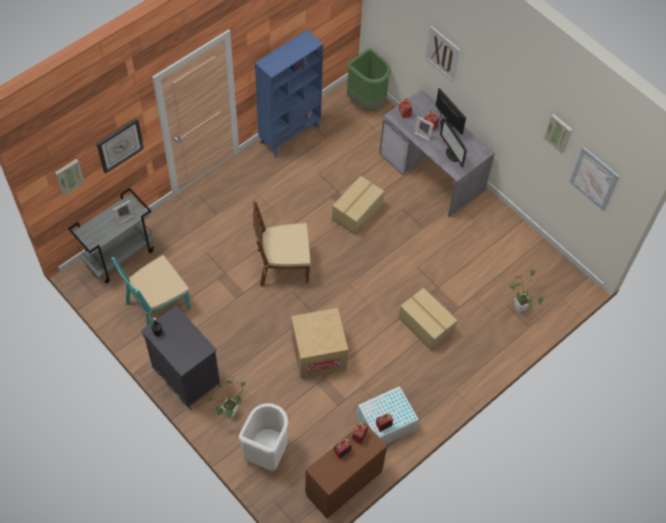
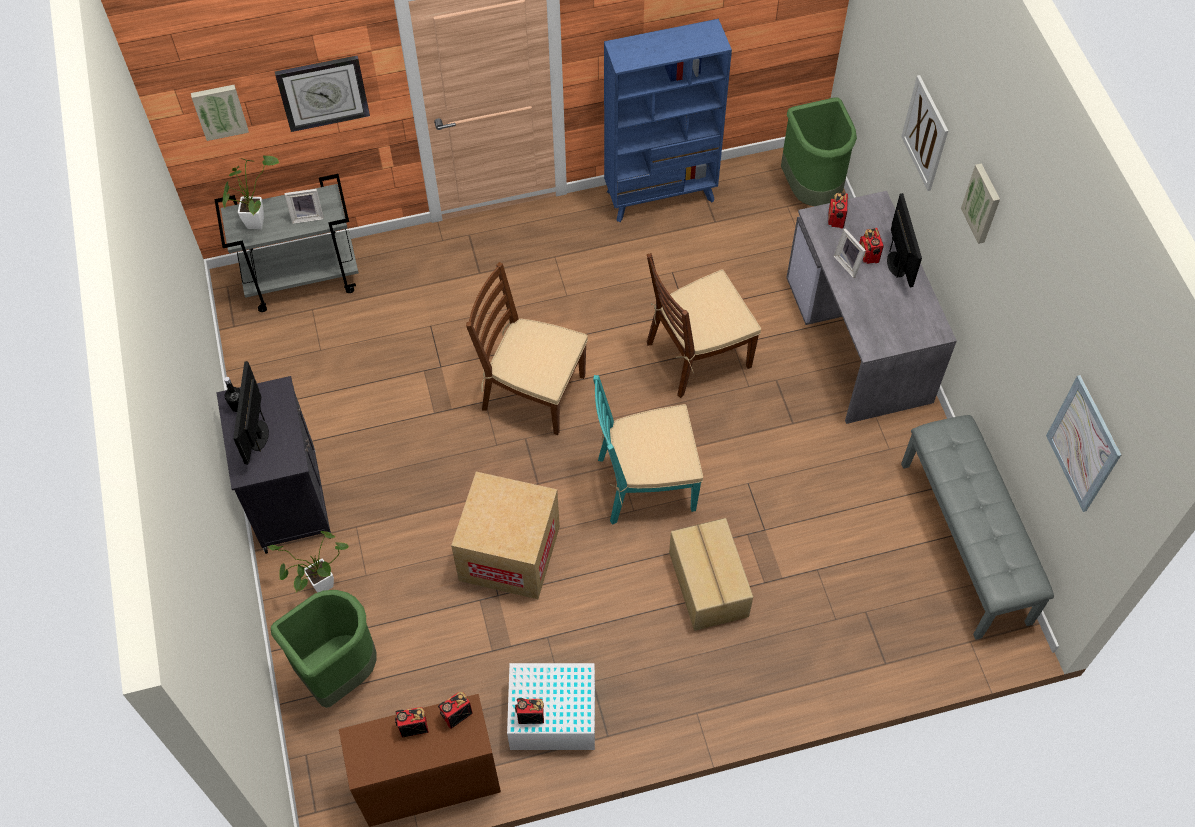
camera: 30 degrees right, 0 degrees up
turquoise chair [111,255,191,326] -> turquoise chair moved to [593,375,703,525]
white trash can [239,403,288,471] -> green trash can [271,590,377,708]
cardboard box [332,176,384,235] -> brown chair [647,253,761,398]
monitor [440,118,467,167] -> monitor moved to [233,361,269,465]
potted plant [509,270,543,313] -> potted plant moved to [223,156,279,229]
picture [544,114,572,153] -> picture moved to [961,163,1000,244]
none -> grey bench [901,415,1054,640]

